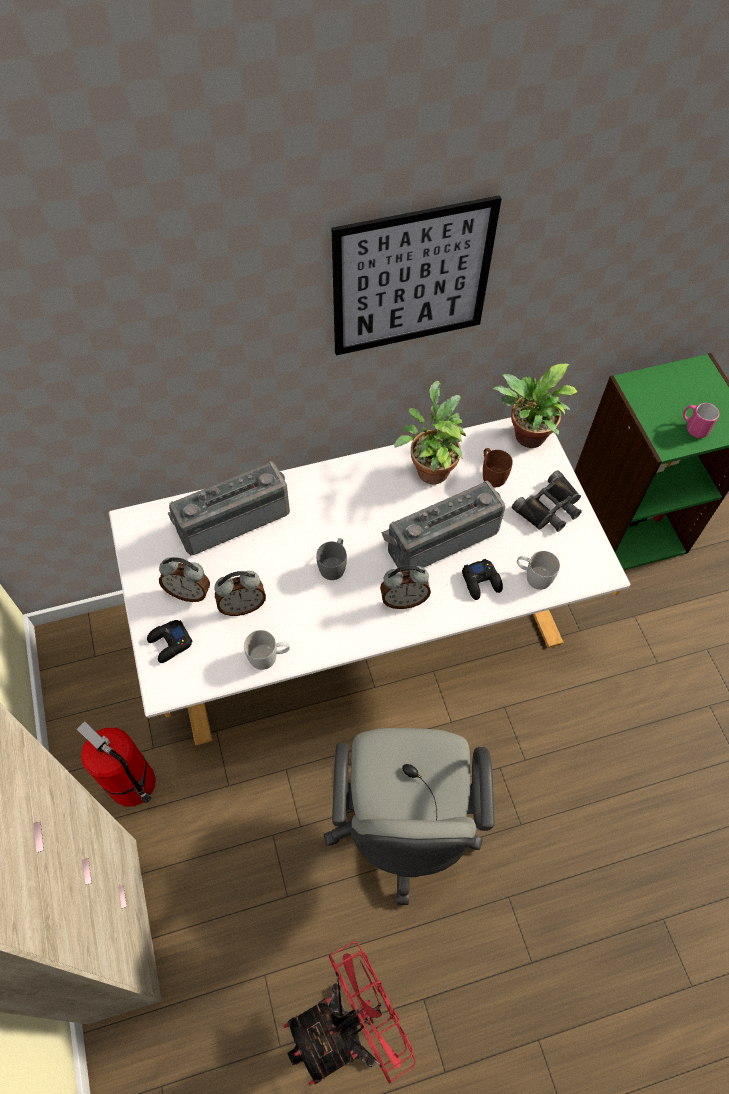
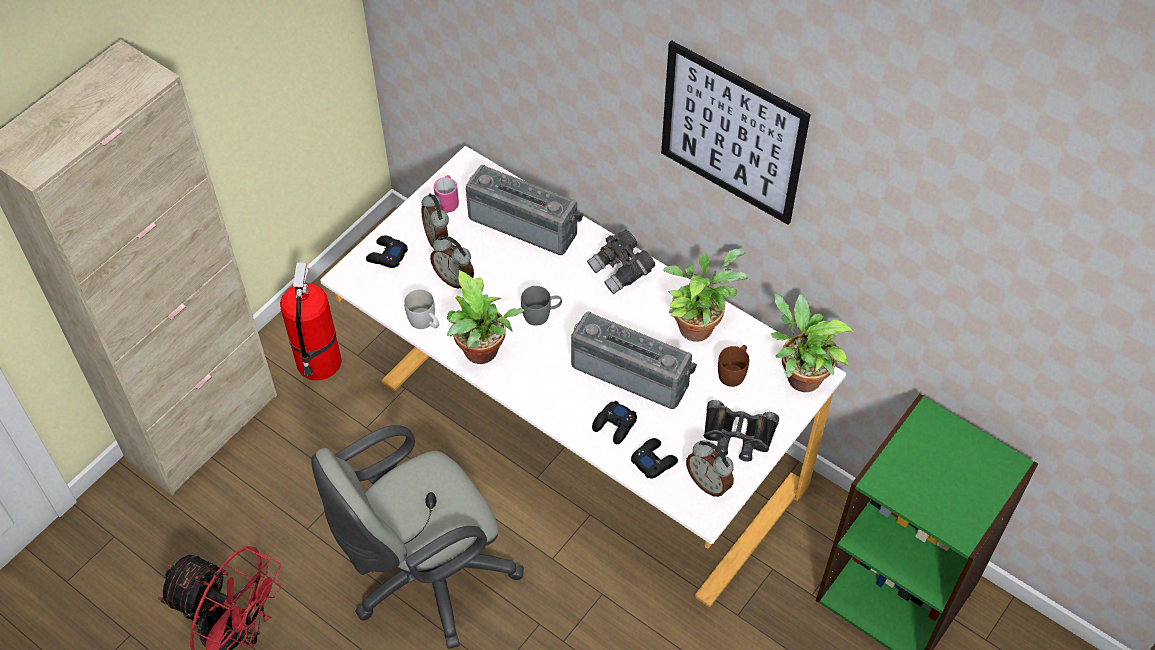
camera: 55 degrees right, 5 degrees down
alarm clock [380,565,431,609] -> alarm clock moved to [686,440,734,497]
white mug [517,551,560,590] -> black game controller [631,438,678,479]
pink mug [683,403,719,438] -> pink mug moved to [434,175,459,213]
none -> potted plant [447,270,525,364]
none -> grey binoculars [587,230,655,294]

